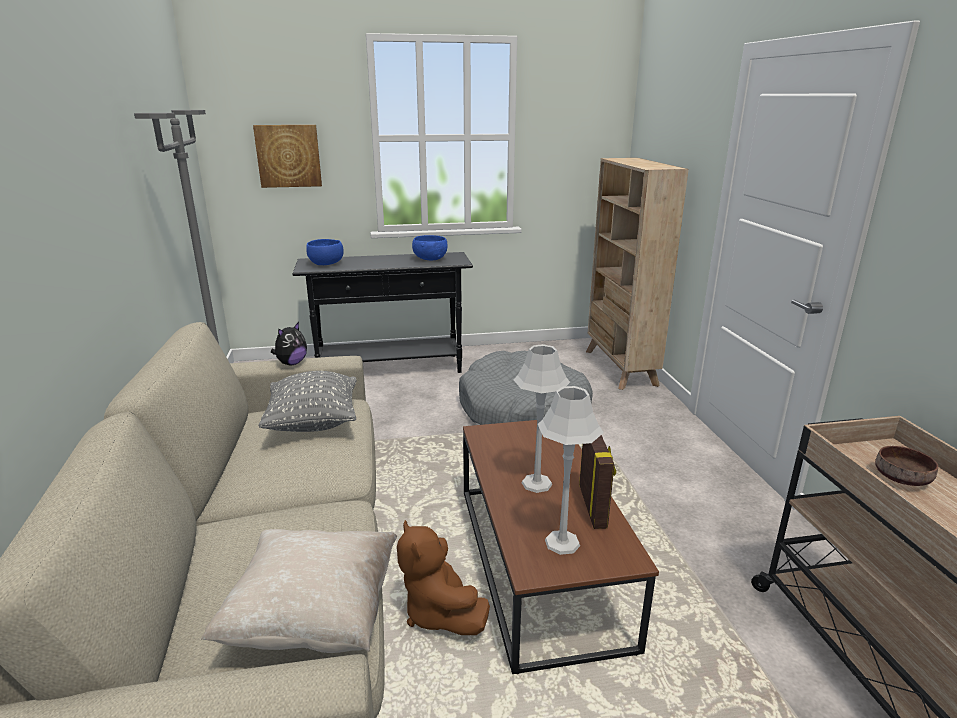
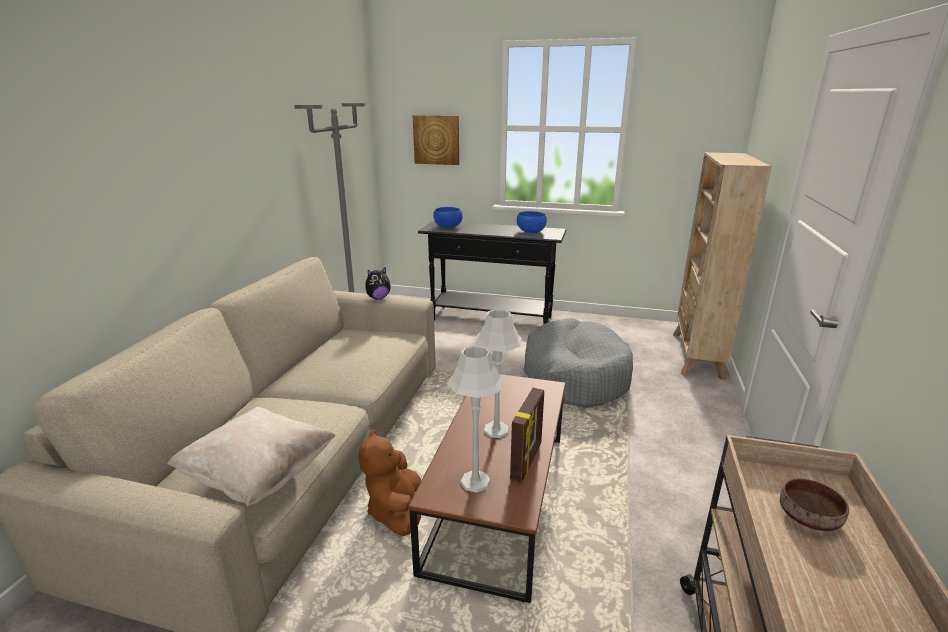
camera: 25 degrees right, 0 degrees up
grey pillow [258,371,357,432] -> none

